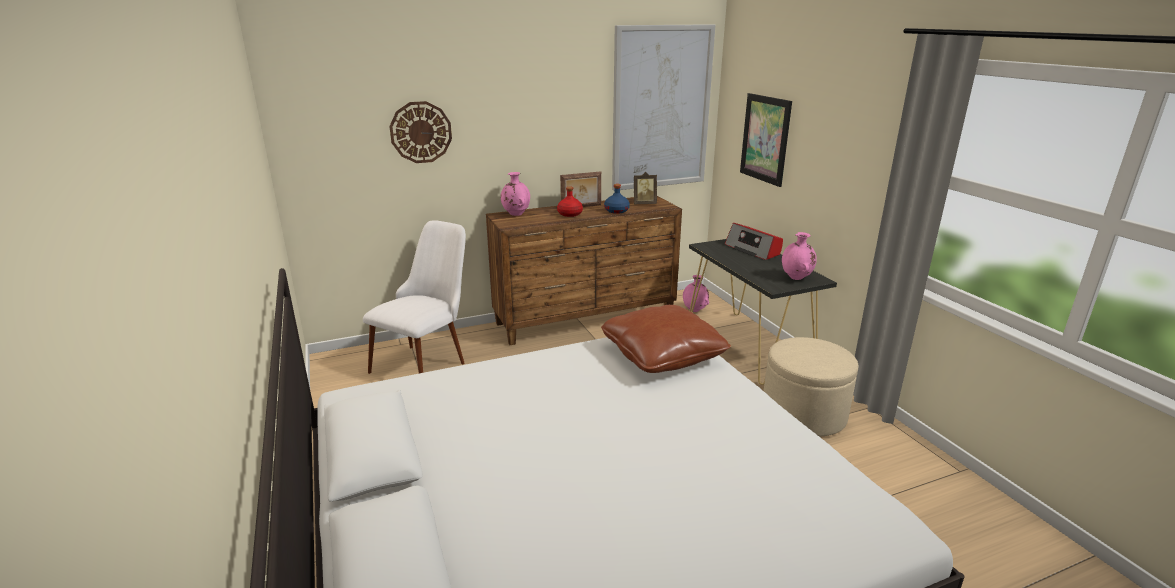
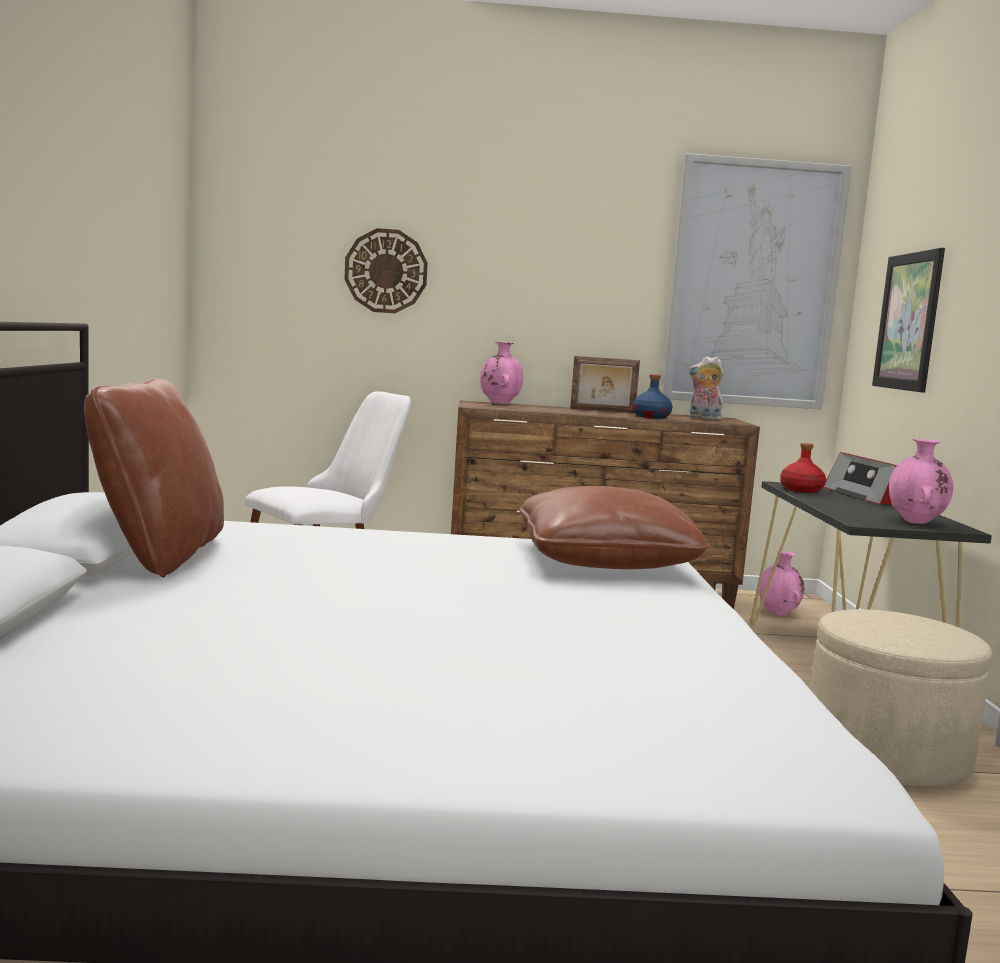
camera: 20 degrees right, 15 degrees down
red bottle [557,187,583,217] -> red bottle moved to [780,443,826,493]
picture frame [634,172,657,205] -> plush toy [688,356,724,420]
none -> brown pillow [84,378,224,578]

